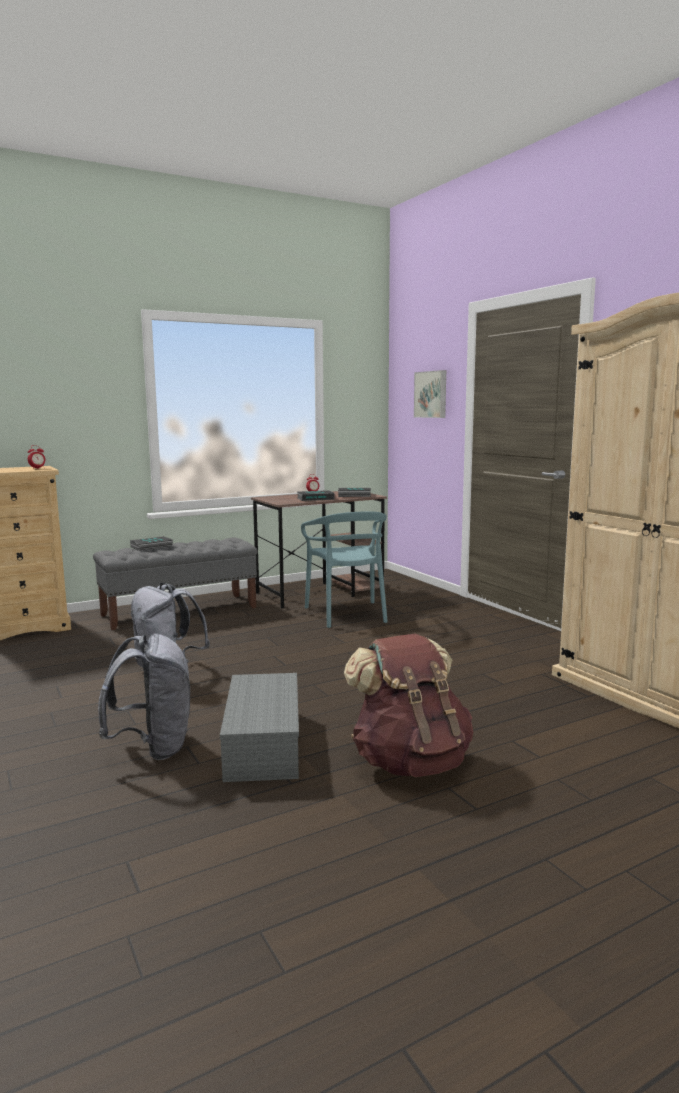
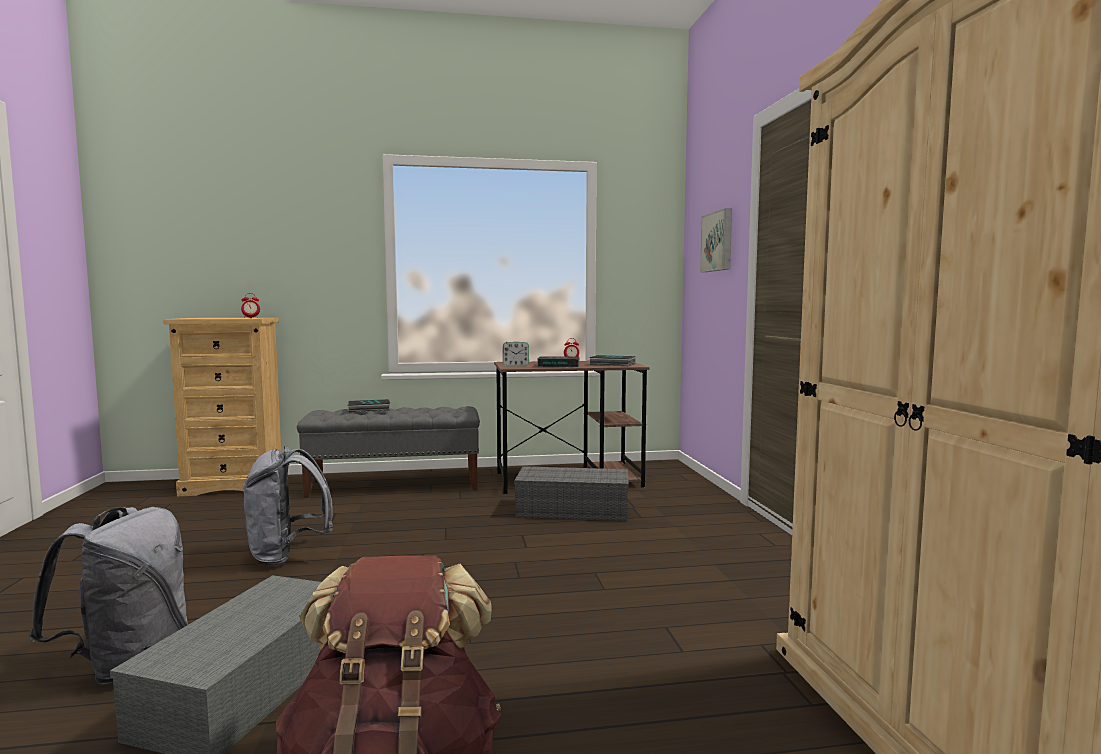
camera: 20 degrees right, 5 degrees down
turquoise chair [301,511,388,628] -> grey storage box [514,466,629,521]
none -> alarm clock [503,341,529,366]

